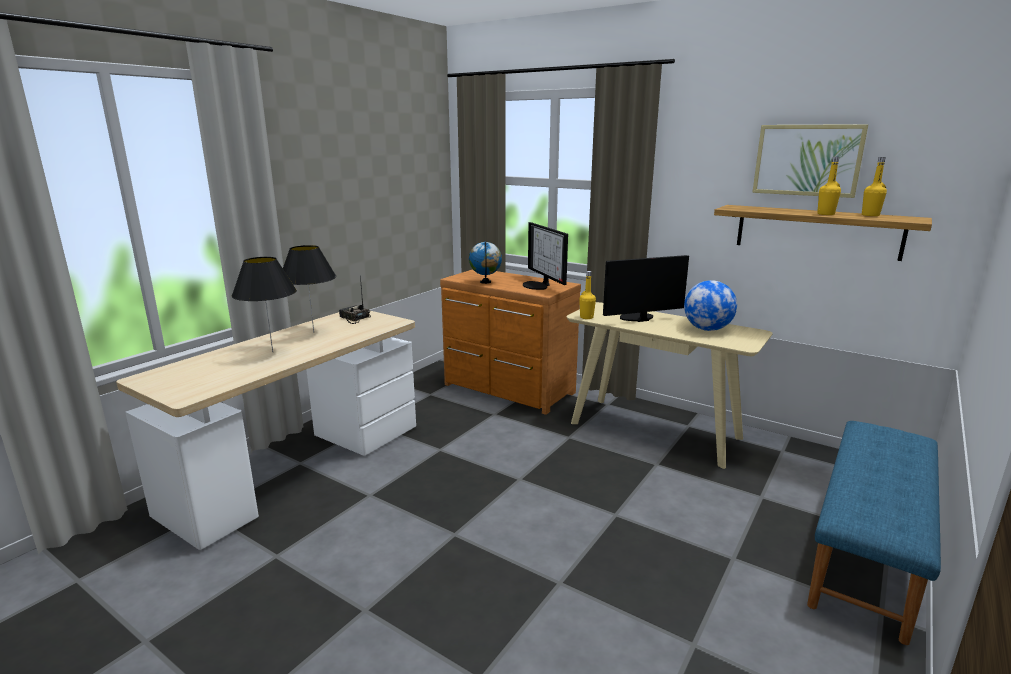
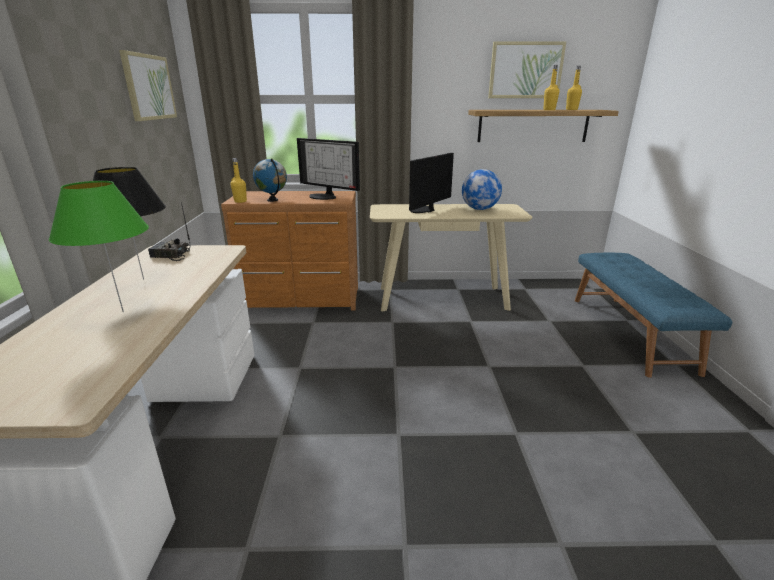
camera: 35 degrees left, 5 degrees up
black table lamp [231,257,297,353] -> green table lamp [49,181,149,312]
yellow bottle [579,271,596,319] -> yellow bottle moved to [231,158,247,203]
none -> picture [119,50,177,121]

